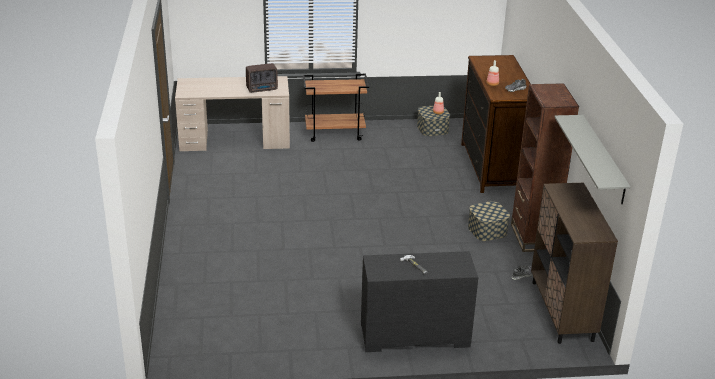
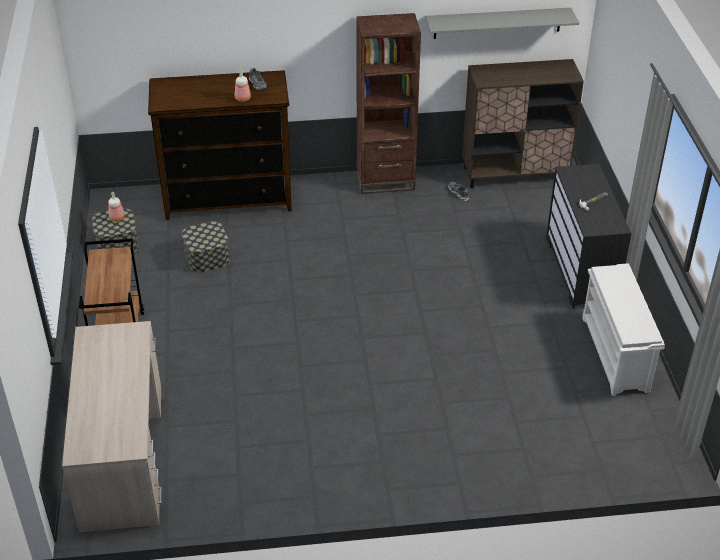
camera: 90 degrees left, 10 degrees up
radio [246,63,278,93] -> none
storage box [468,201,510,241] -> storage box moved to [182,221,230,273]
none -> white shoe rack [582,263,665,396]

